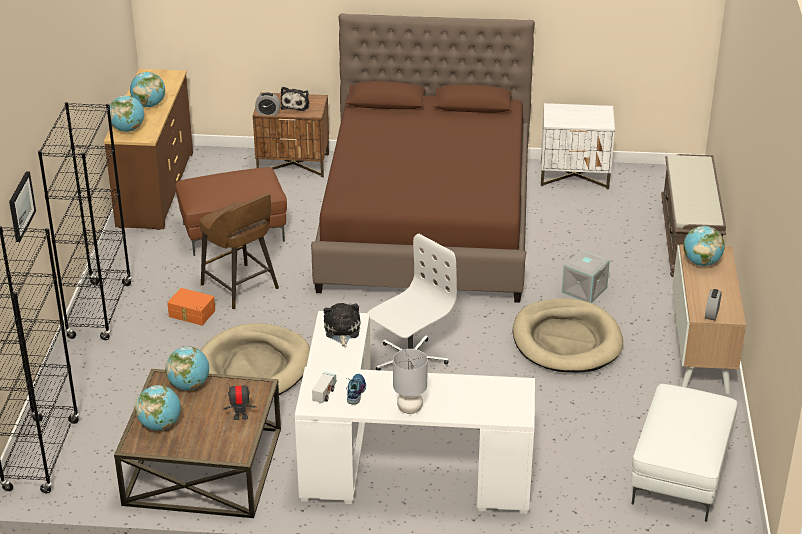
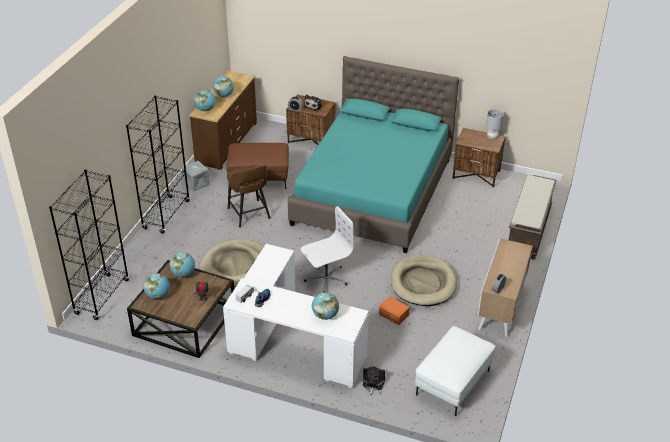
camera: 15 degrees right, 5 degrees up
picture [9,171,36,242] -> none
orange storage box [167,288,215,325] -> orange storage box moved to [379,296,410,325]
brown bed [311,13,535,303] -> turquoise bed [288,56,459,253]
plush toy [324,303,360,347] -> plush toy moved to [363,366,385,396]
grey table lamp [393,349,428,414] -> grey table lamp moved to [486,109,504,140]
white nightstand [541,103,615,190] -> brown nightstand [453,128,506,188]
grey storage box [562,250,610,303] -> grey storage box moved to [182,161,210,191]
globe [683,226,725,266] -> globe moved to [312,292,339,320]

